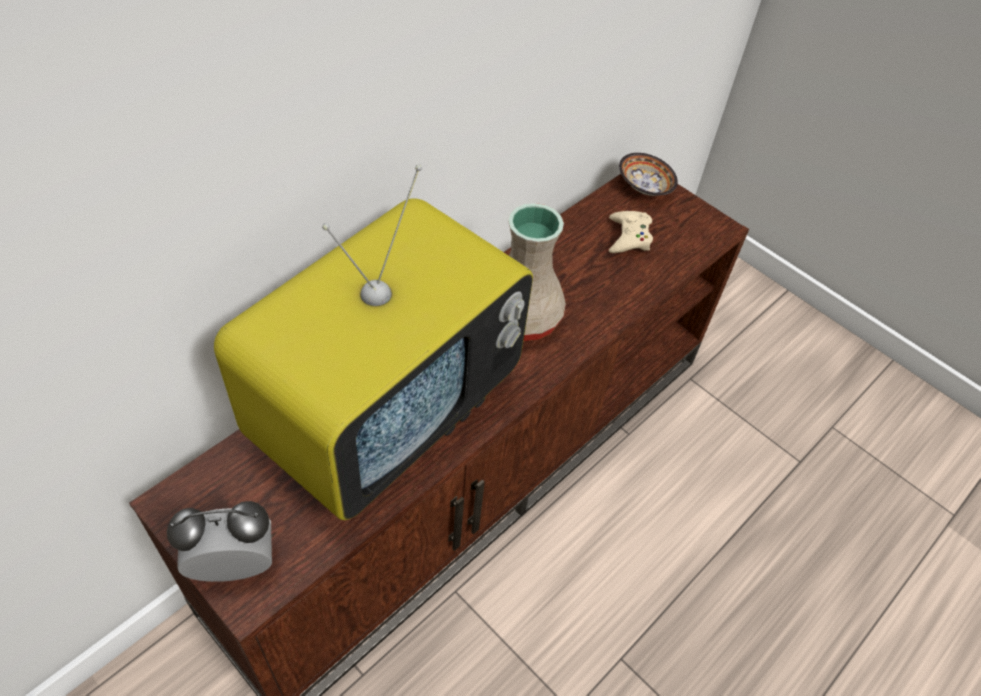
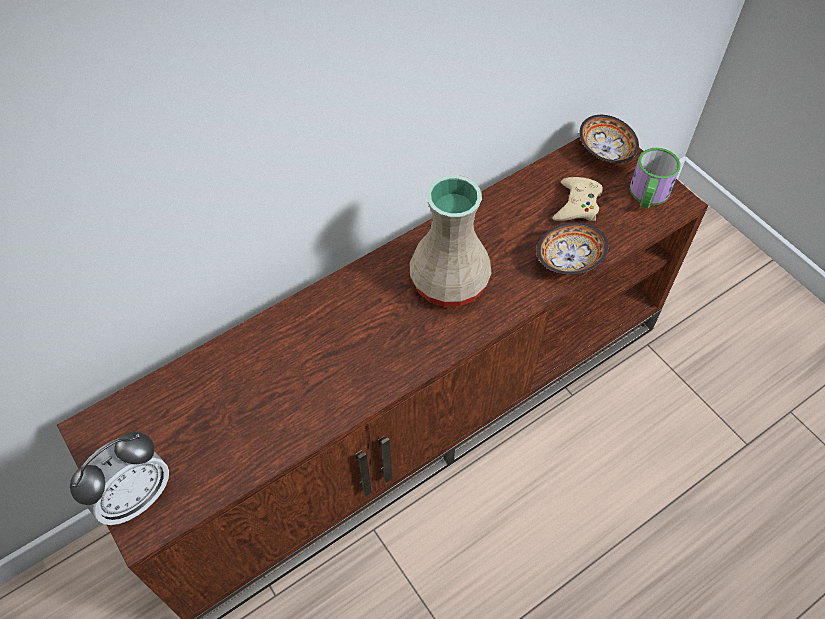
camera: 15 degrees right, 5 degrees up
alarm clock [167,501,272,582] -> alarm clock turned 135 degrees clockwise [70,432,169,525]
television [214,165,533,520] -> none
none -> bowl [537,222,608,275]
none -> mug [630,148,681,209]

